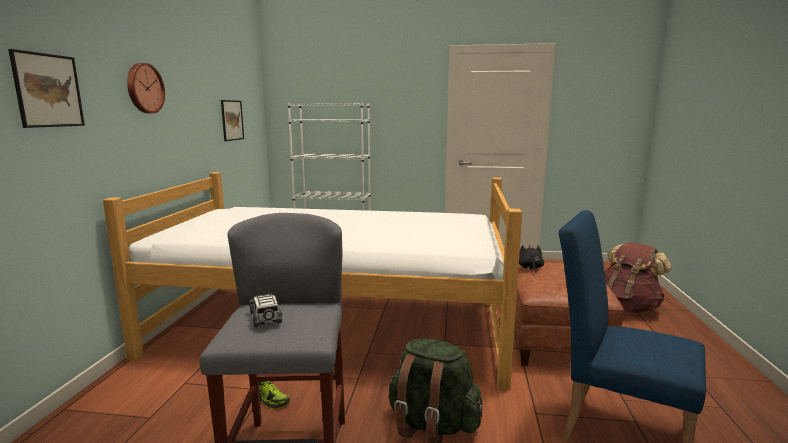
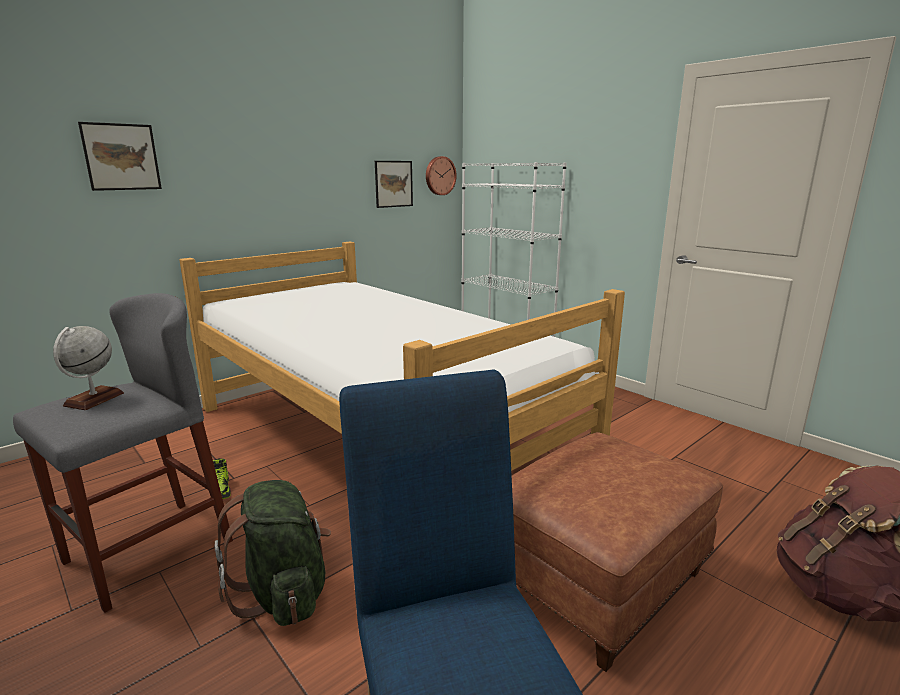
camera: 40 degrees right, 5 degrees up
wall clock [127,63,165,113] -> wall clock moved to [426,156,457,195]
toy car [249,294,282,327] -> globe [53,326,124,410]
black plush toy [519,245,544,273] -> none

